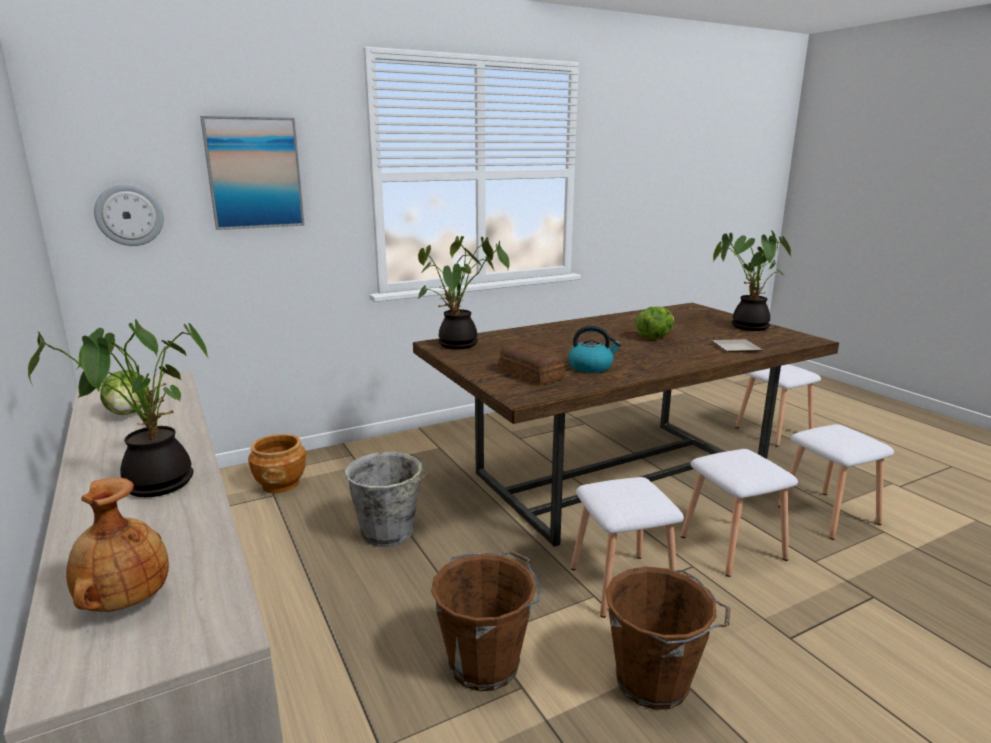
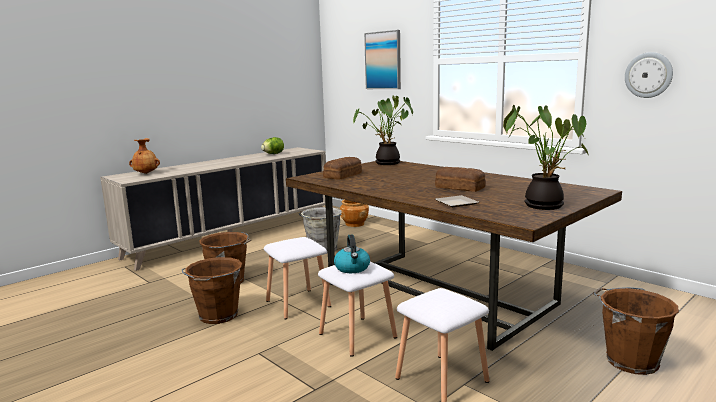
camera: 75 degrees right, 5 degrees down
potted plant [28,319,209,497] -> none
wall clock [94,184,164,246] -> wall clock moved to [625,52,673,98]
kettle [568,326,621,373] -> kettle moved to [334,235,370,273]
lettuce [635,307,674,339] -> bread [435,167,486,192]
white stool [735,364,821,447] -> brown bucket [593,287,679,375]

